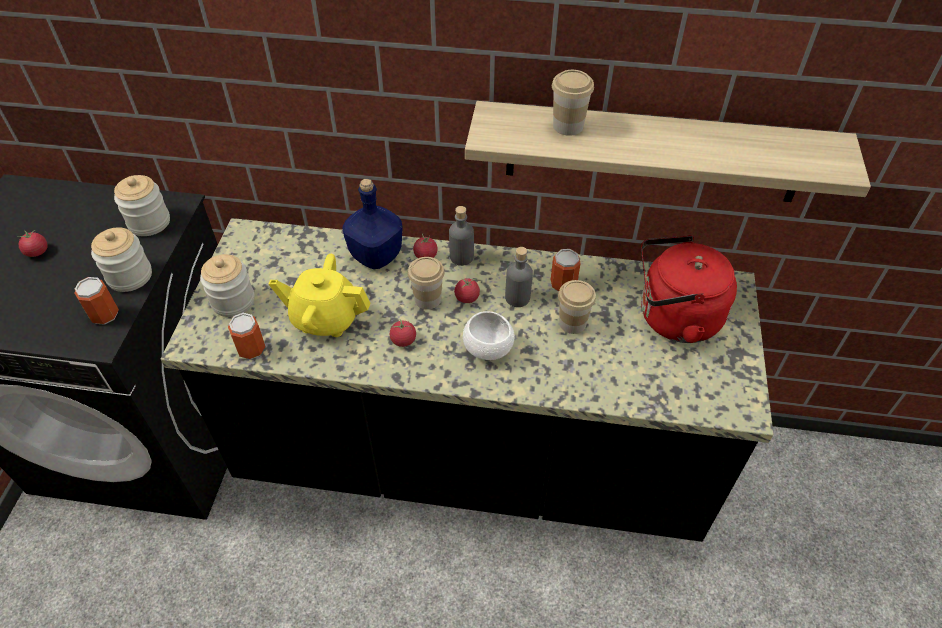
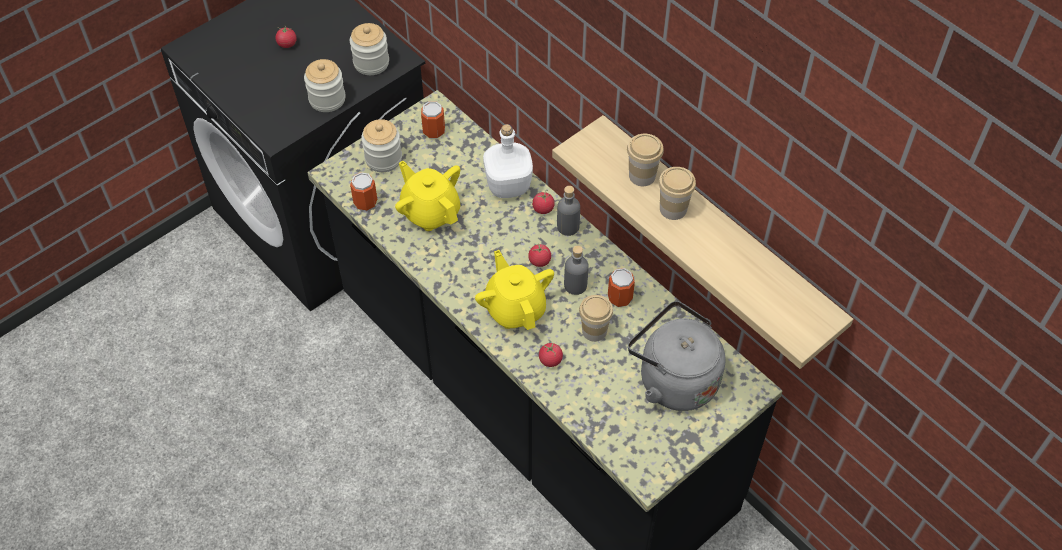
camera: 40 degrees right, 5 degrees up
can [74,277,119,325] -> can moved to [421,101,445,139]
blue bottle [342,179,403,269] -> white bottle [483,124,533,198]
tomato [390,319,416,347] -> tomato moved to [539,343,563,367]
cup [408,257,445,310] -> cup moved to [658,167,696,220]
white bowl [463,311,515,360] -> yellow teapot [475,250,554,330]
red kettle [641,235,737,343] -> grey kettle [628,301,725,411]

